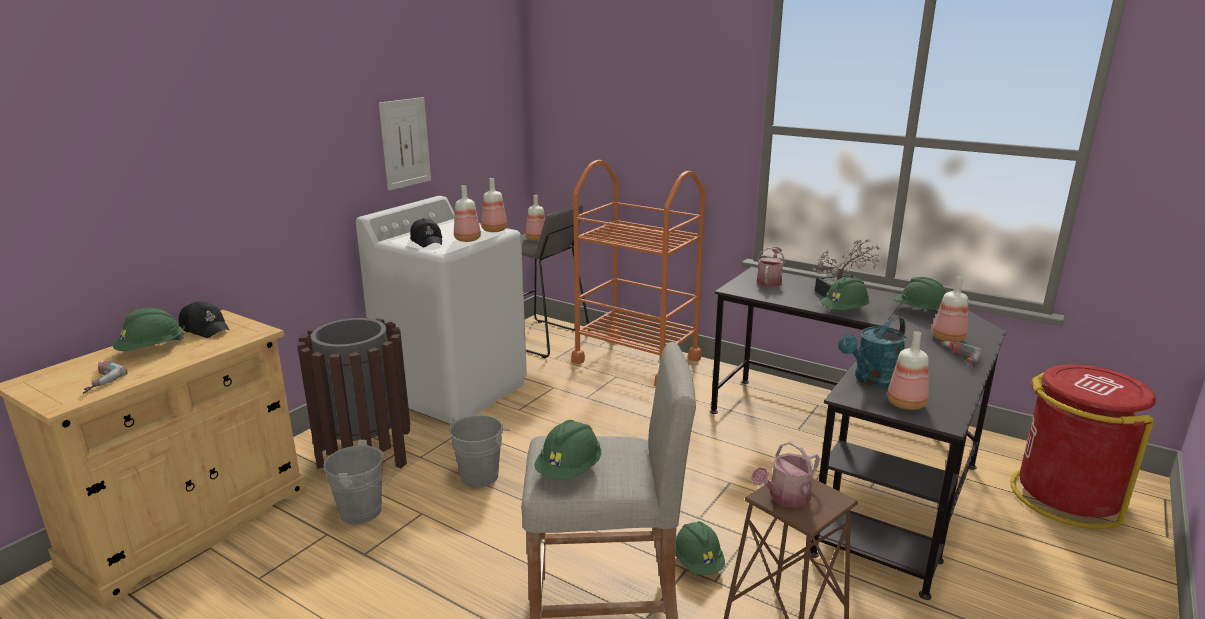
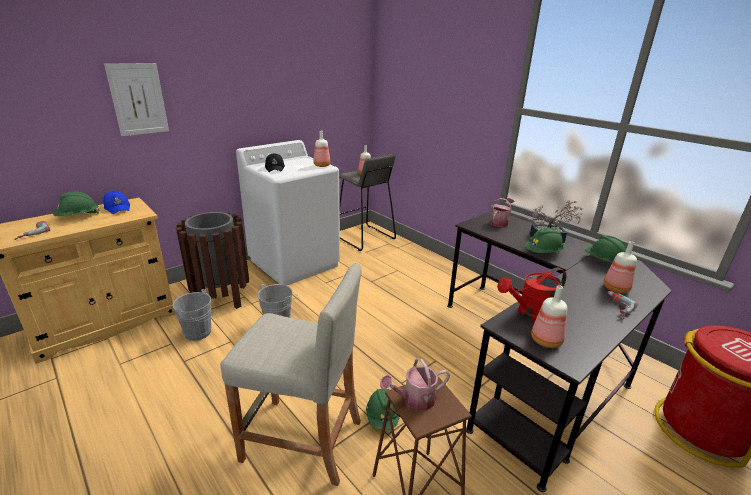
camera: 15 degrees right, 5 degrees up
black cap [179,301,230,338] -> blue cap [103,191,130,214]
picture [379,97,431,191] -> picture moved to [104,63,169,136]
bottle [454,185,481,242] -> none
green hard hat [534,420,601,480] -> none
orange cart [571,160,705,387] -> none
turquoise watering can [838,316,907,388] -> red watering can [497,268,567,322]

